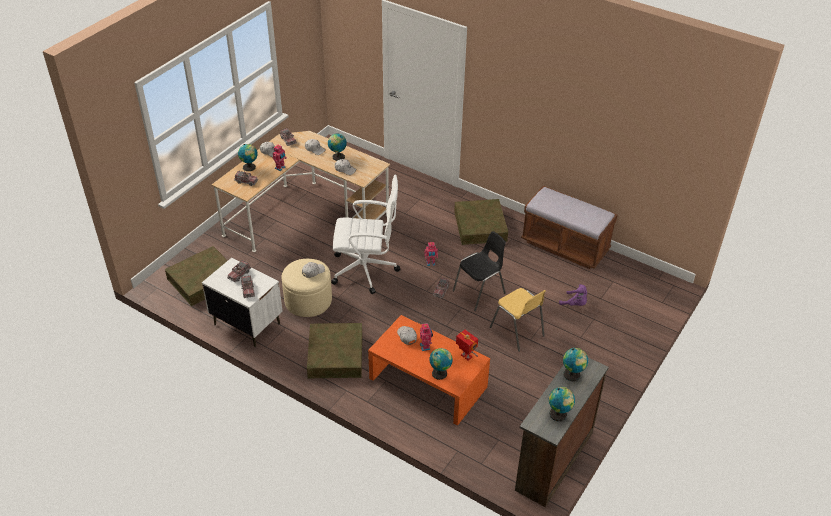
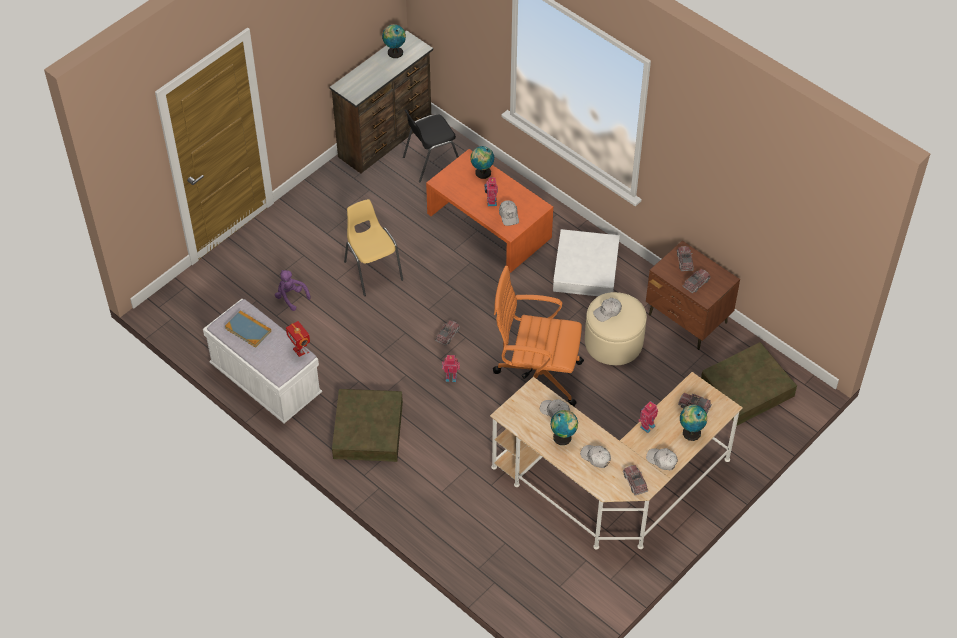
camera: 170 degrees left, 10 degrees up
white nightstand [202,258,283,347] -> brown nightstand [646,241,740,350]
brown storage box [307,323,362,379] -> white storage box [553,229,620,296]
white office chair [331,175,401,294] -> orange office chair [493,266,584,406]
black chair [453,231,506,311] -> black chair moved to [403,109,459,183]
toy robot [455,330,478,360] -> toy robot moved to [286,321,310,357]
brown bench [521,186,618,269] -> white bench [203,299,322,423]
globe [563,348,588,381] -> none
none -> book [225,310,271,348]

